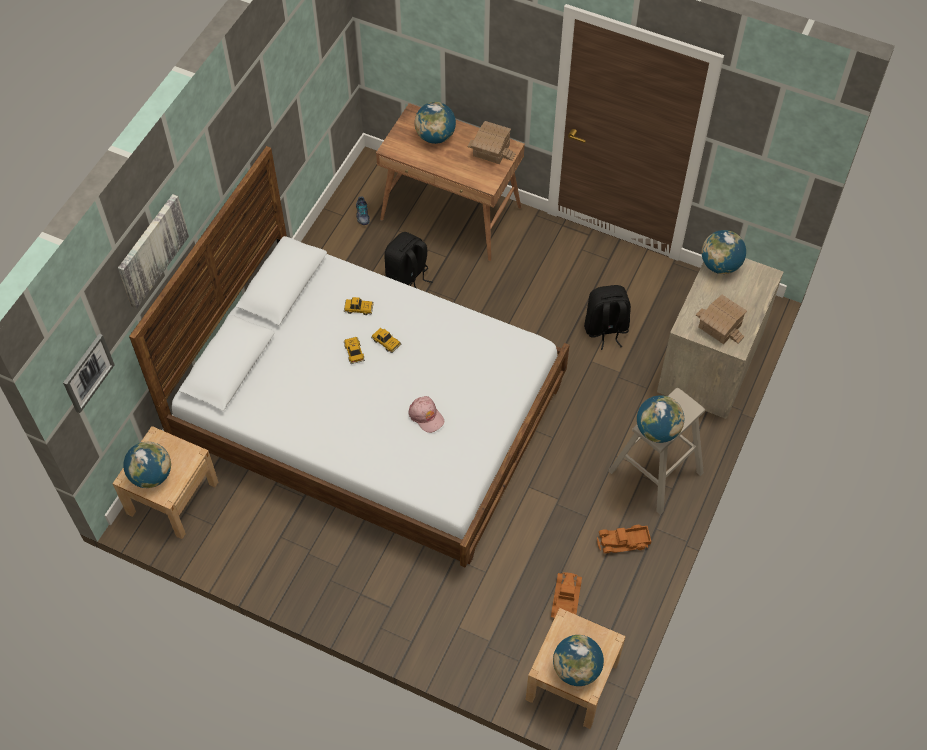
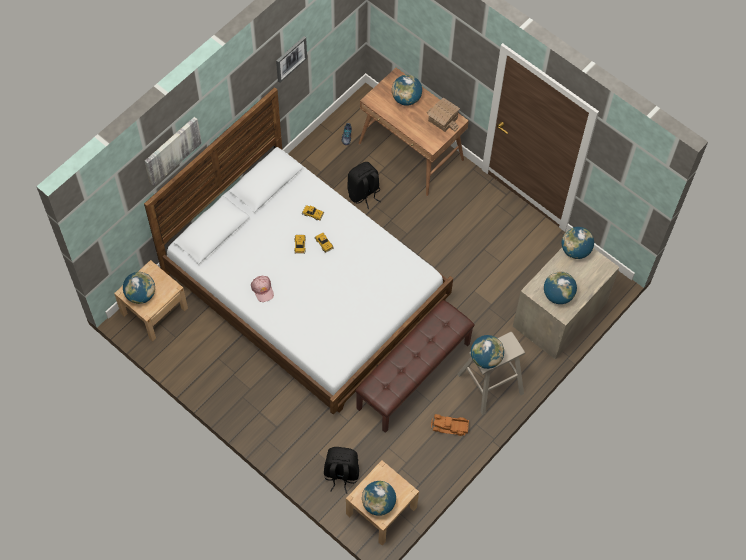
camera: 15 degrees right, 5 degrees up
picture [63,334,115,413] -> picture moved to [276,36,307,83]
pink cap [408,396,444,433] -> pink cap moved to [251,276,274,302]
toy truck [551,572,582,618] -> none
black backpack [584,285,631,350] -> black backpack moved to [324,447,359,494]
toy house [696,295,747,344] -> globe [544,271,577,304]
none -> brown bench [355,300,475,433]

